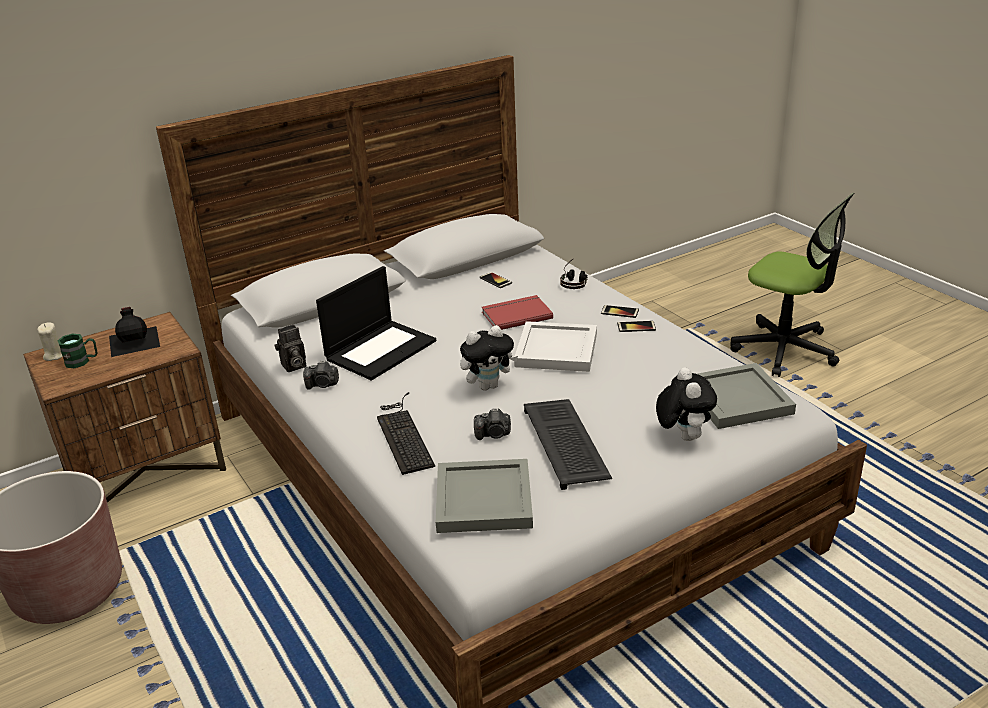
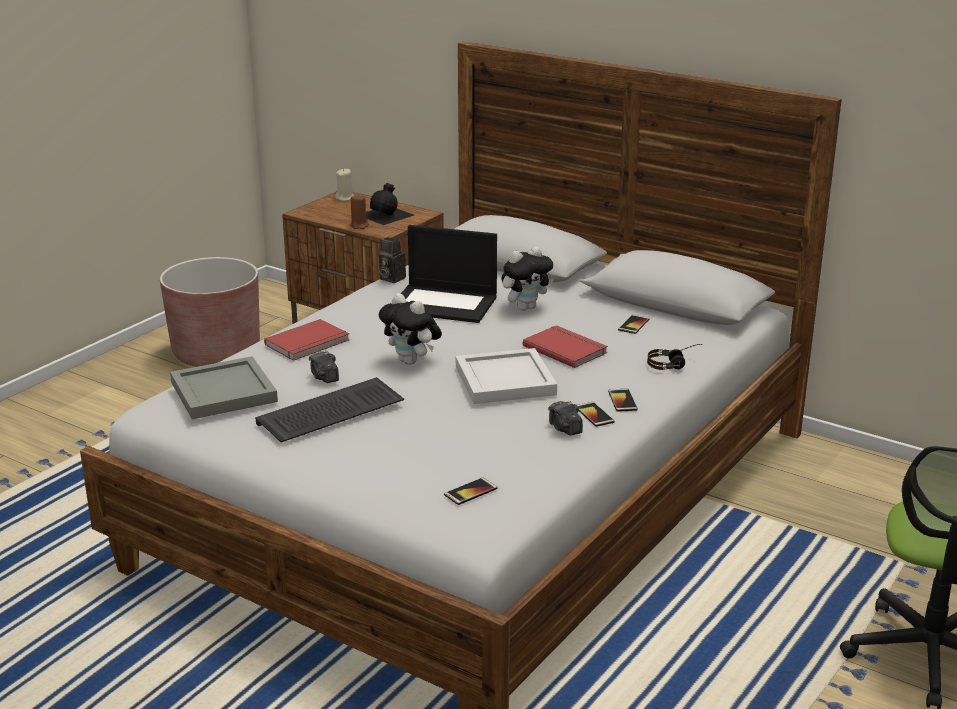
camera: 65 degrees right, 5 degrees down
green mug [58,334,98,368] -> none
camera [303,361,339,389] -> camera moved to [548,401,583,435]
keyboard [377,392,435,475] -> red book [264,319,350,361]
plush toy [656,367,717,441] -> plush toy moved to [501,246,554,311]
grey tray [698,363,796,429] -> phone [444,478,498,505]
none -> brown candle [350,194,369,229]

